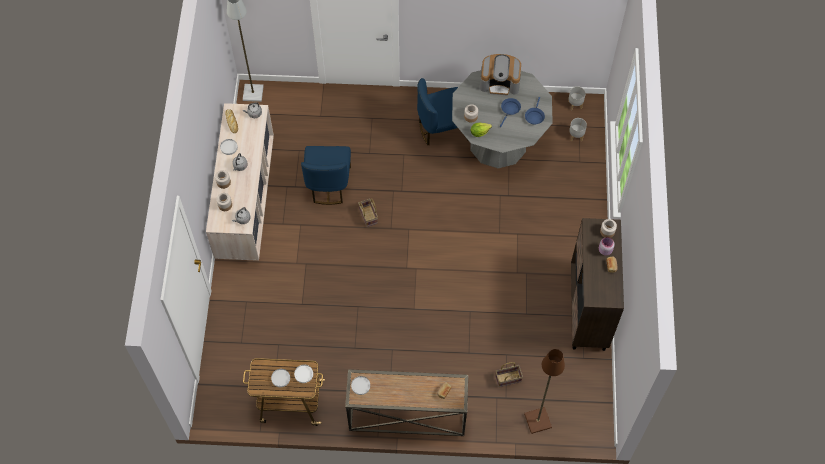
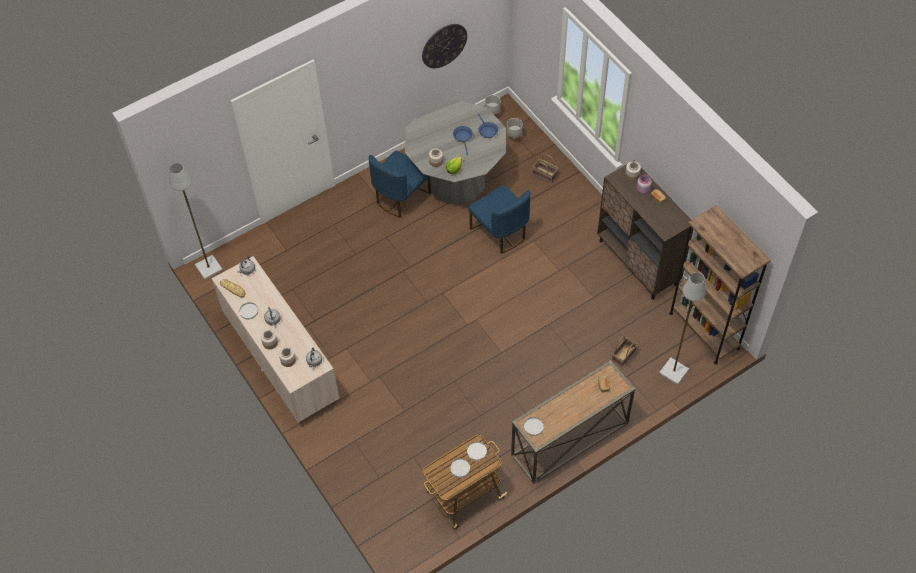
camera: 35 degrees left, 5 degrees down
blue chair [301,146,351,205] -> blue chair moved to [468,185,530,254]
basket [358,198,378,227] -> basket moved to [533,154,558,183]
coffee machine [480,54,521,96] -> none
brown floor lamp [524,349,565,434] -> grey floor lamp [659,272,706,385]
none -> wall clock [422,24,467,68]
none -> brown bookcase [669,205,771,365]

